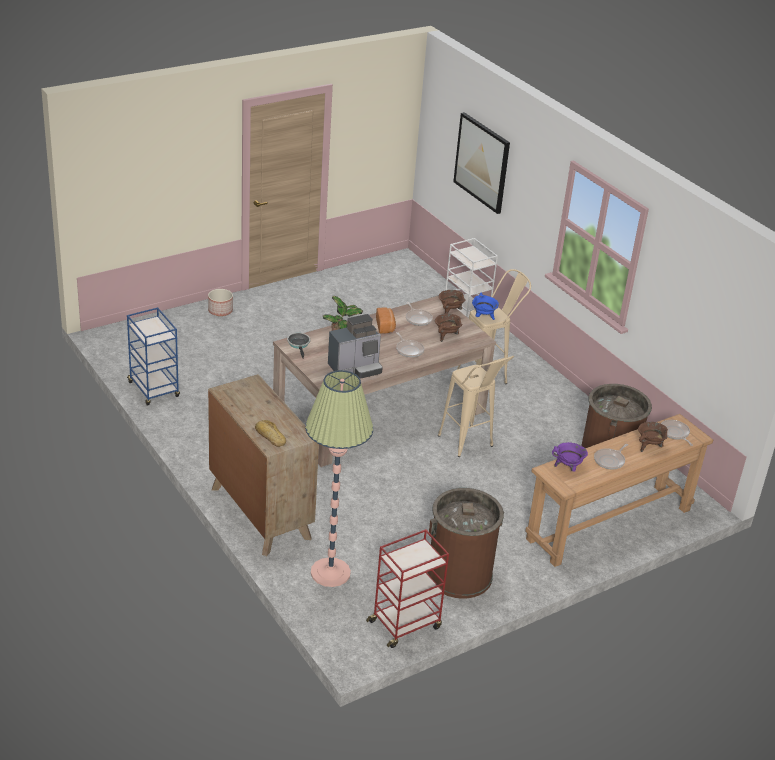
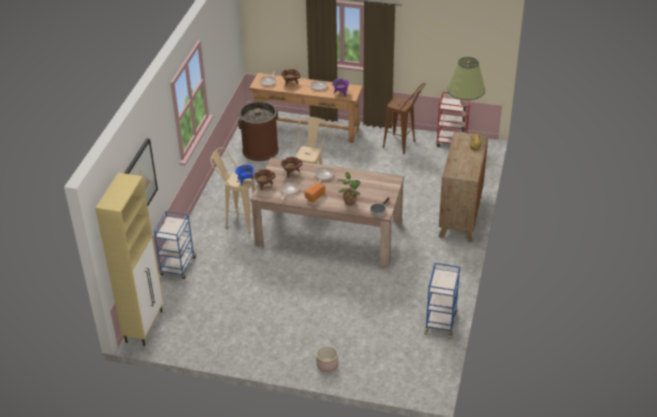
camera: 130 degrees left, 5 degrees up
coffee machine [328,314,383,378] -> none
brown trash can [427,488,504,599] -> brown stool [383,83,426,155]
white cart [445,238,498,319] -> blue cart [154,211,196,279]
none -> beige cabinet [95,173,163,346]

